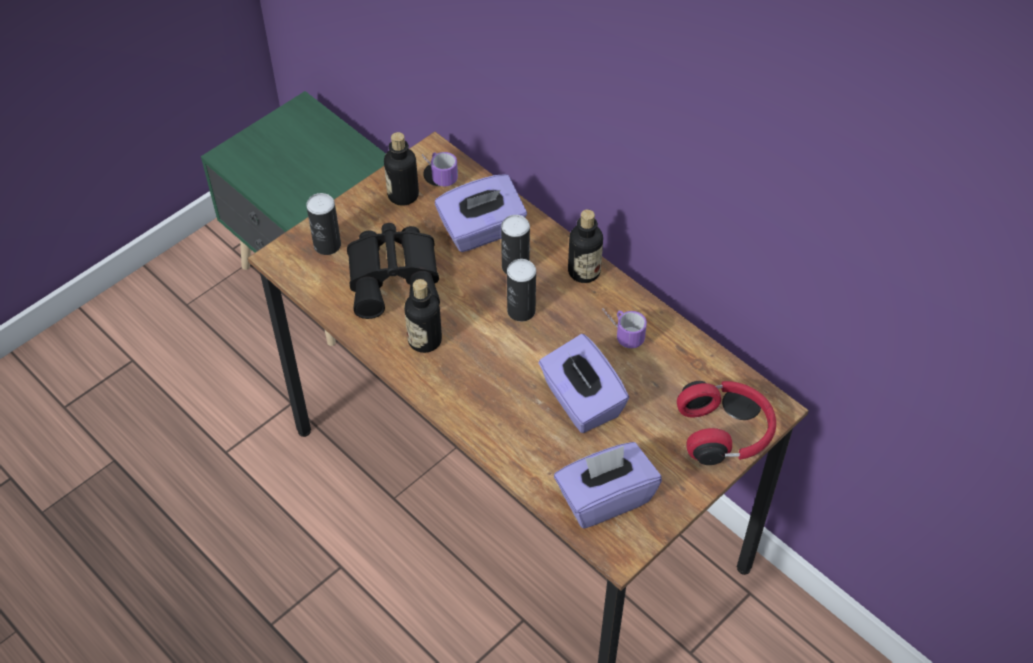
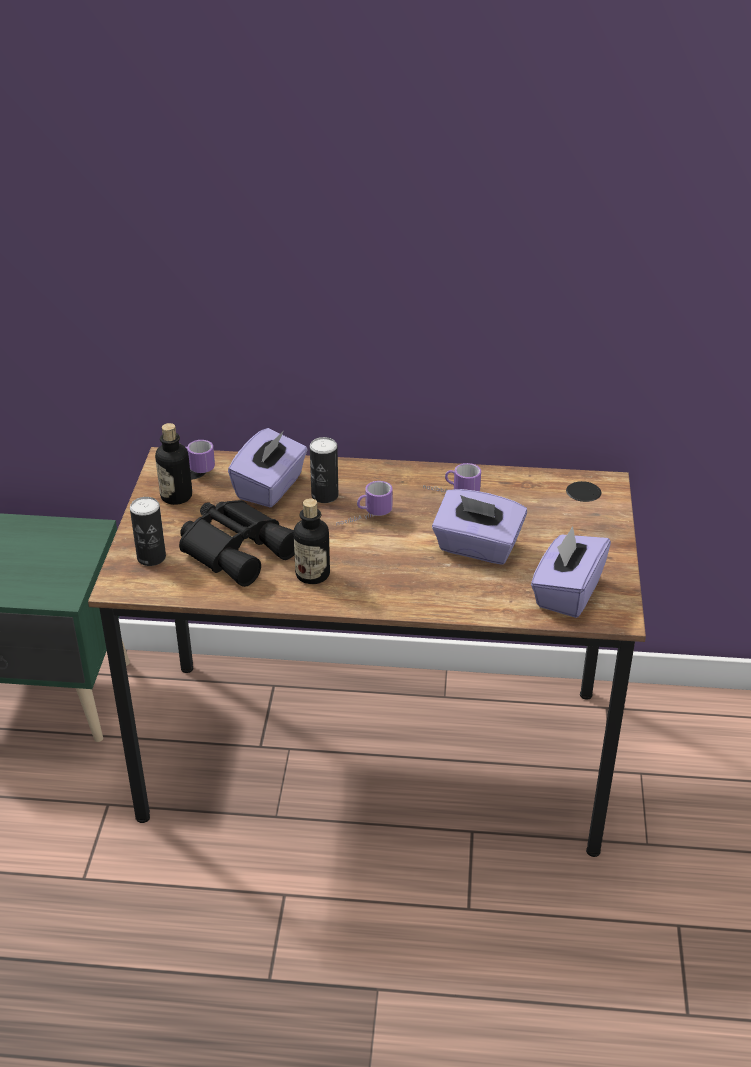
camera: 40 degrees left, 15 degrees down
can [507,259,536,321] -> mug [336,481,393,526]
bottle [568,209,603,283] -> none
red headphones [677,381,776,465] -> none

